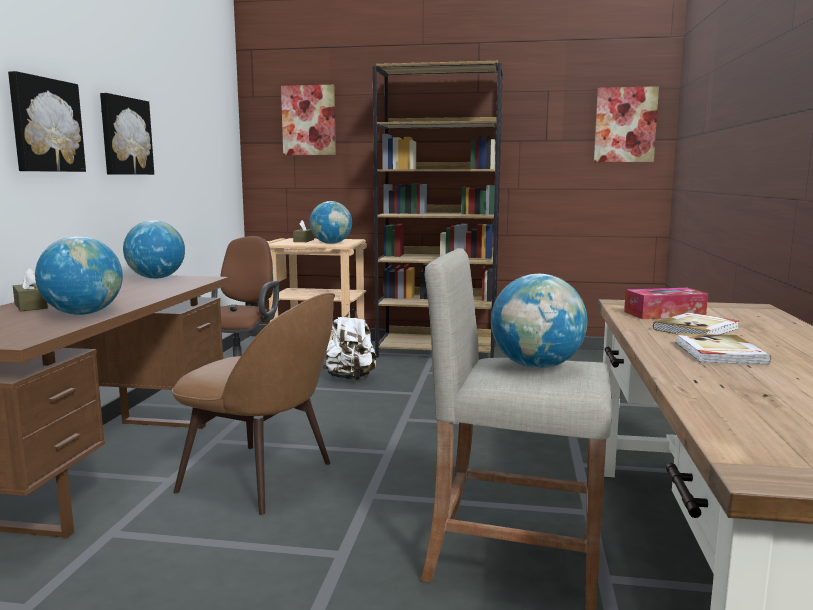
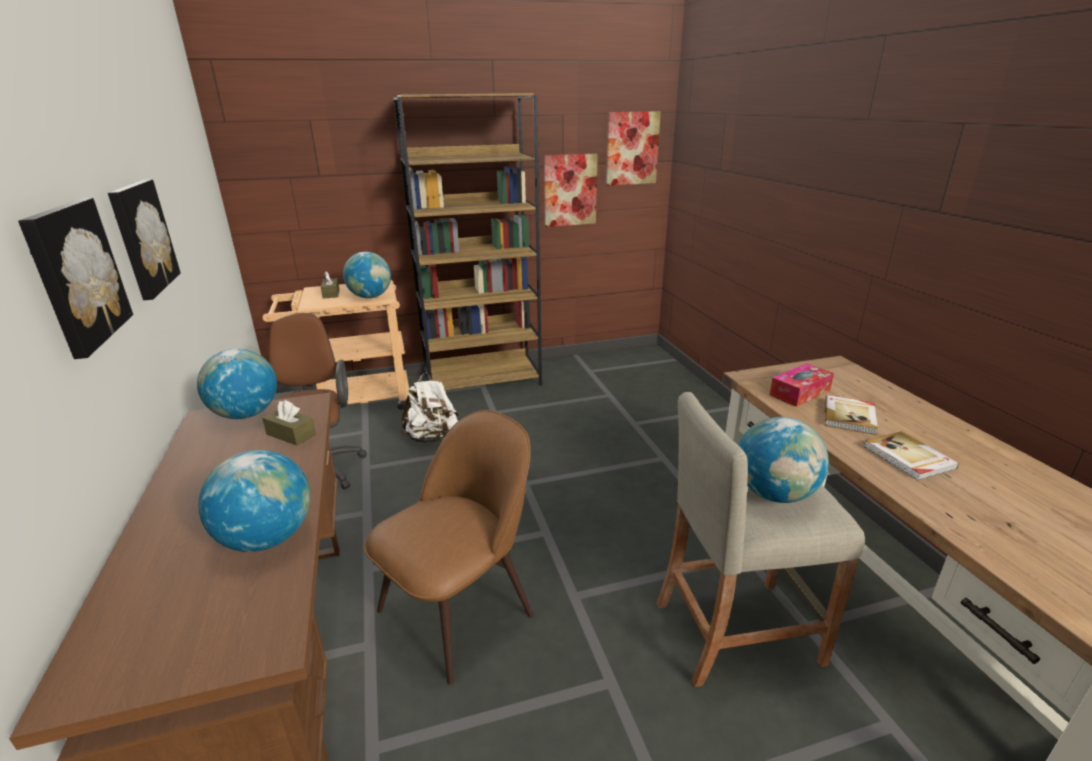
camera: 25 degrees left, 15 degrees up
brown tissue box [13,268,48,311] -> brown tissue box moved to [262,400,316,446]
brown chair [172,293,335,515] -> brown chair turned 45 degrees counterclockwise [364,410,534,685]
picture [281,85,336,155] -> picture moved to [544,153,598,227]

